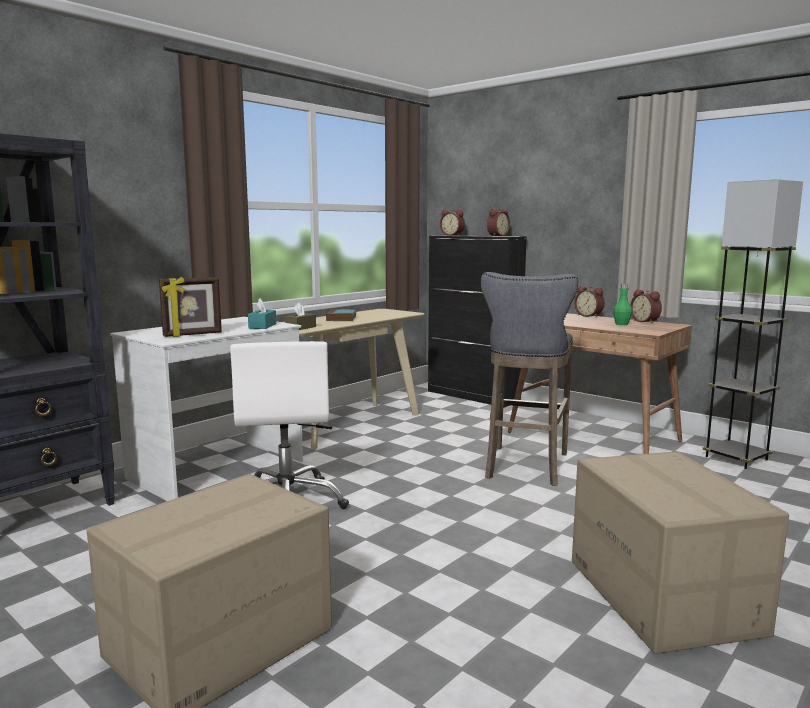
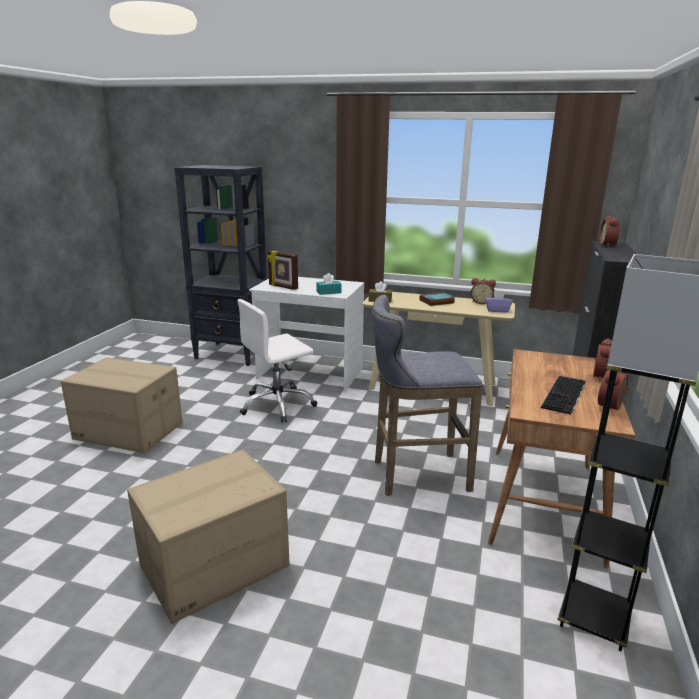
camera: 65 degrees right, 10 degrees up
alarm clock [487,209,510,236] -> alarm clock moved to [471,278,496,304]
green bottle [613,284,633,325] -> keyboard [541,376,586,415]
none -> purple tissue box [485,291,513,312]

